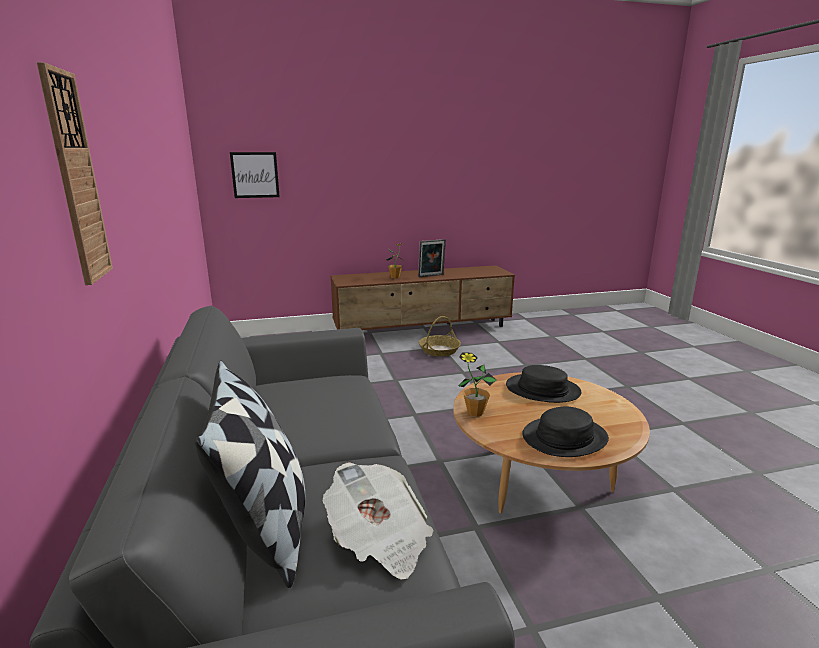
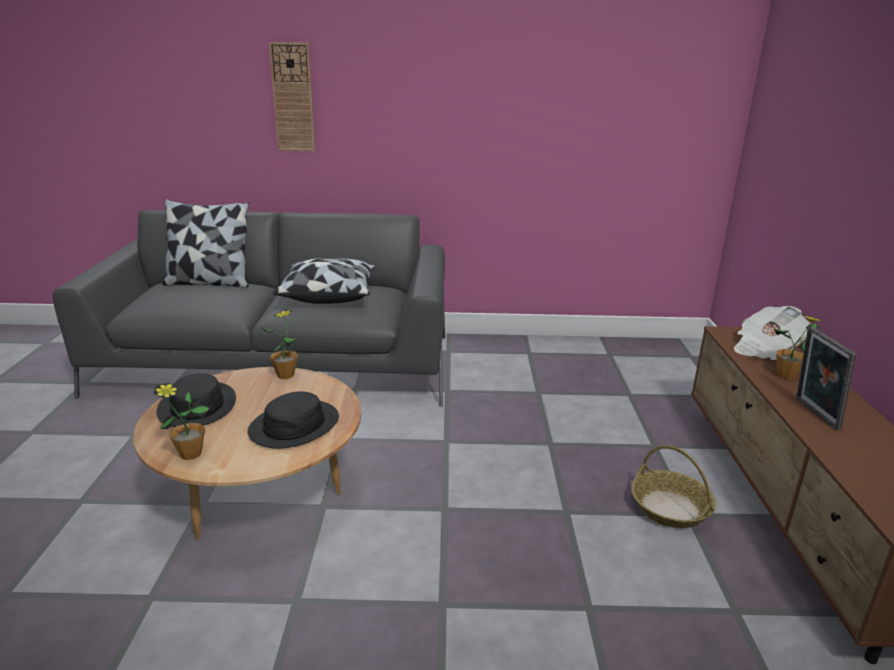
camera: 105 degrees right, 5 degrees up
picture [230,152,280,198] -> none
newspaper [323,462,434,579] -> newspaper moved to [734,306,811,360]
none -> potted plant [153,383,210,460]
none -> pillow [273,258,375,304]

